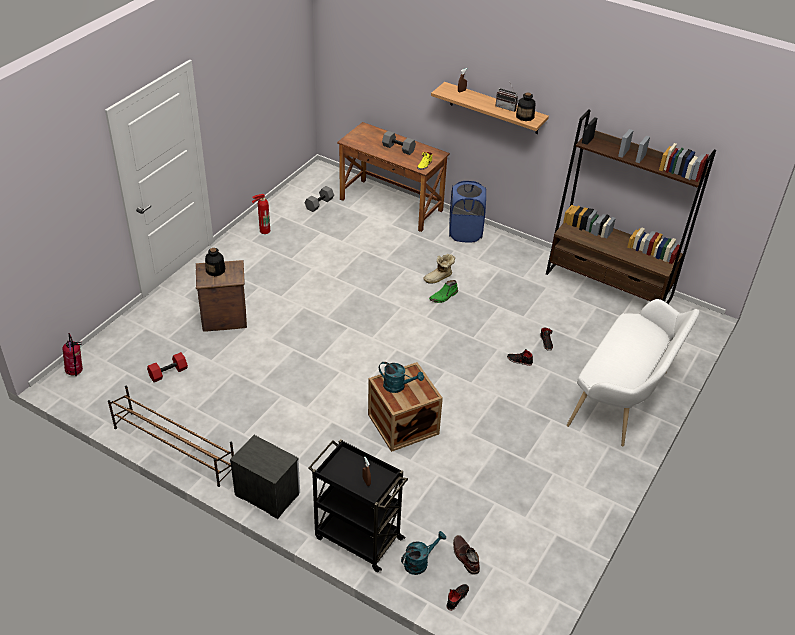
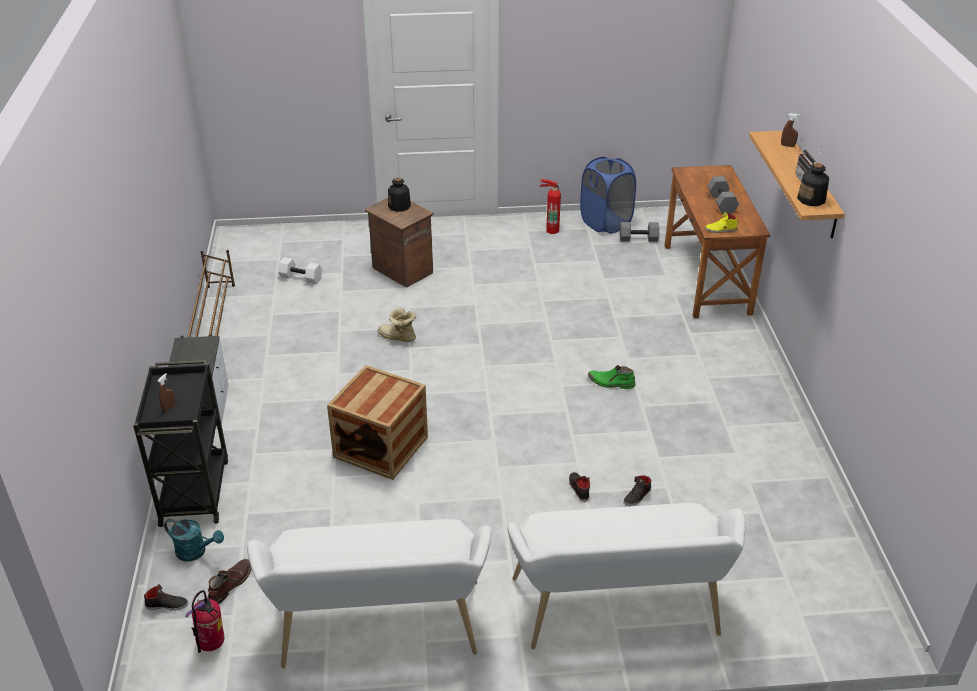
camera: 55 degrees right, 5 degrees down
fire extinguisher [63,333,83,376] -> fire extinguisher moved to [185,590,224,653]
red dumbbell [147,352,188,382] -> white dumbbell [278,257,322,284]
turquoise watering can [379,362,424,393] -> none
boot [423,254,455,283] -> boot moved to [378,308,416,342]
blue laundry basket [449,181,486,242] -> blue laundry basket moved to [580,157,636,234]
brown bookcase [546,110,716,304] -> none
none -> white bench [247,519,492,668]

